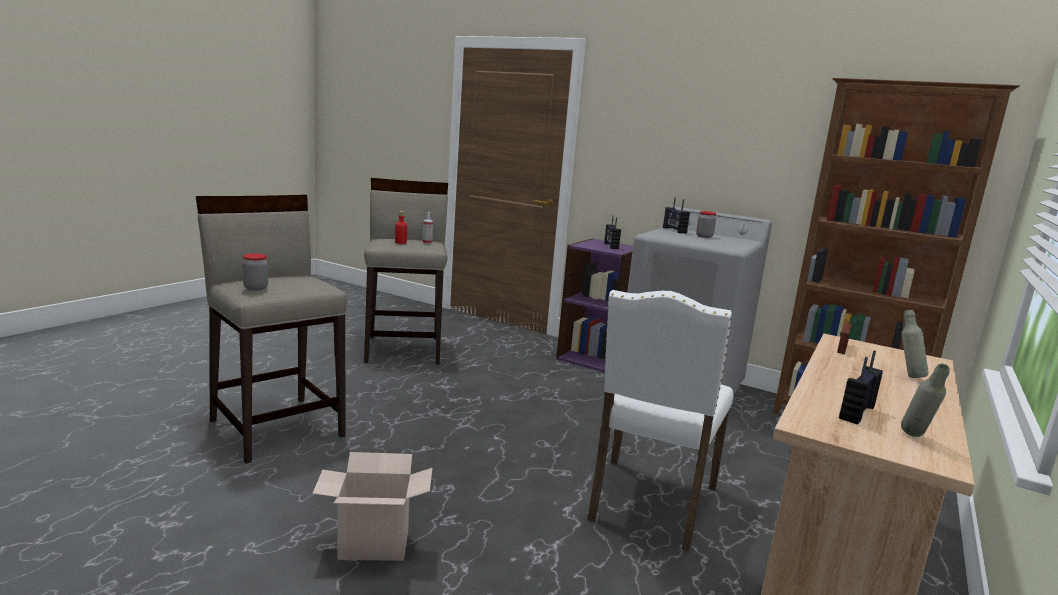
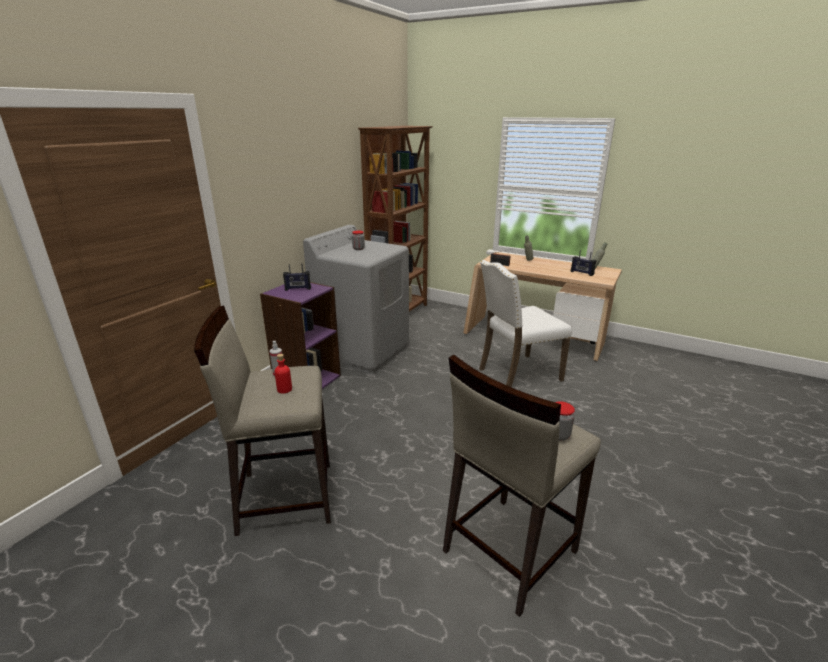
camera: 90 degrees left, 10 degrees up
cardboard box [312,452,432,561] -> none
white chair [587,290,733,551] -> white chair turned 135 degrees clockwise [479,260,572,387]
radio [663,197,690,233] -> none

